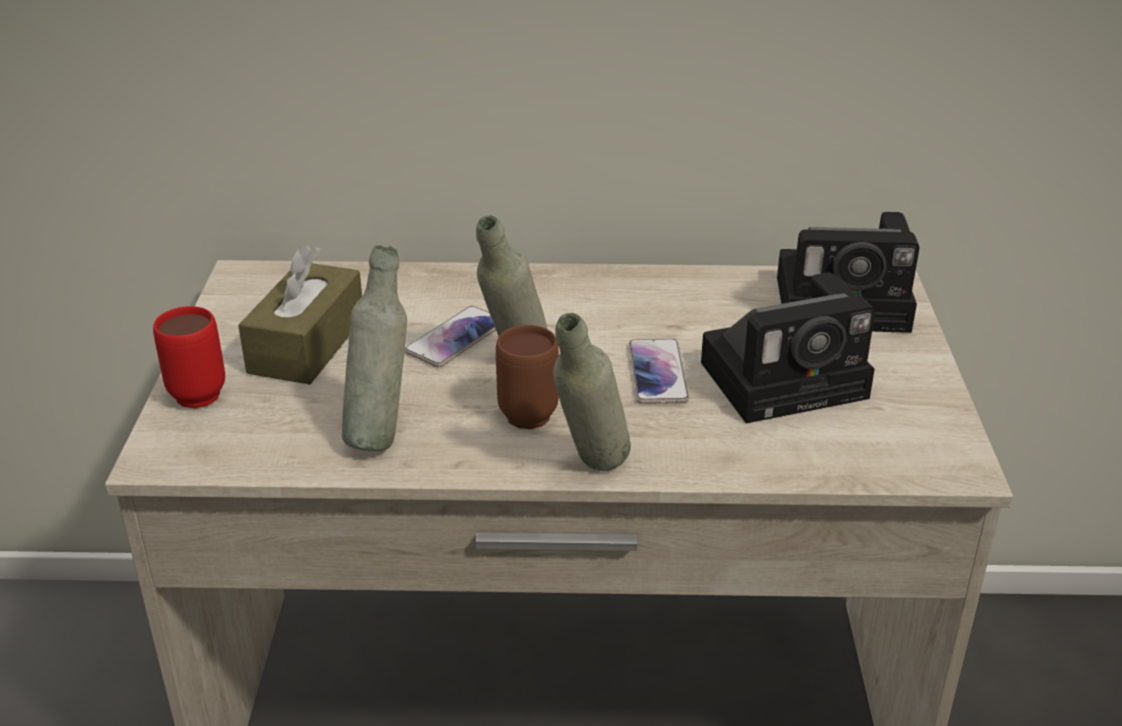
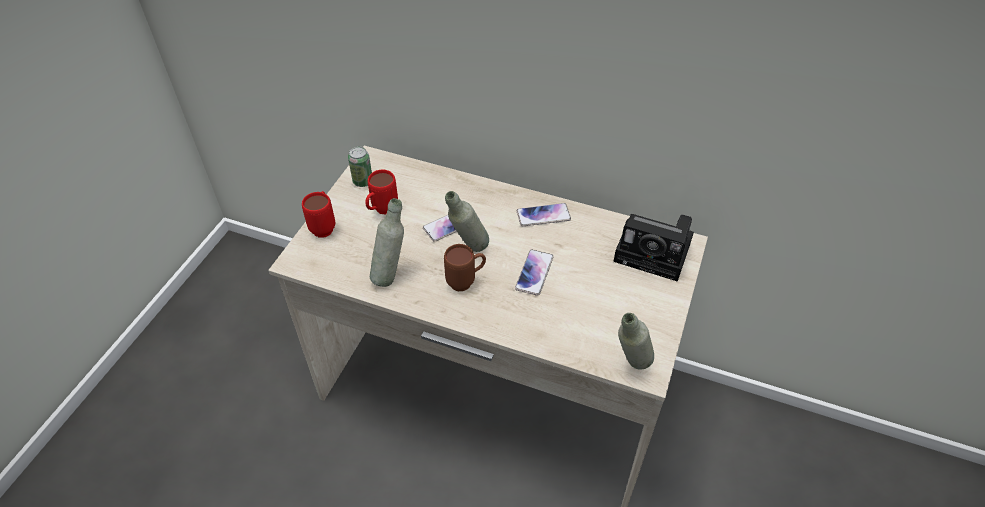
camera: 20 degrees right, 15 degrees up
brown tissue box [238,244,362,385] -> red mug [365,170,398,215]
grey bottle [553,313,631,471] -> grey bottle moved to [618,313,654,370]
camera [701,272,875,423] -> none
none -> can [348,147,372,187]
none -> phone [517,203,571,226]

